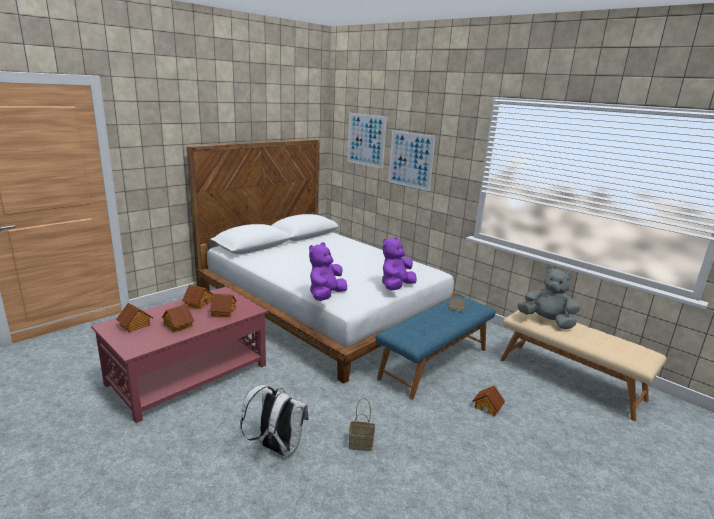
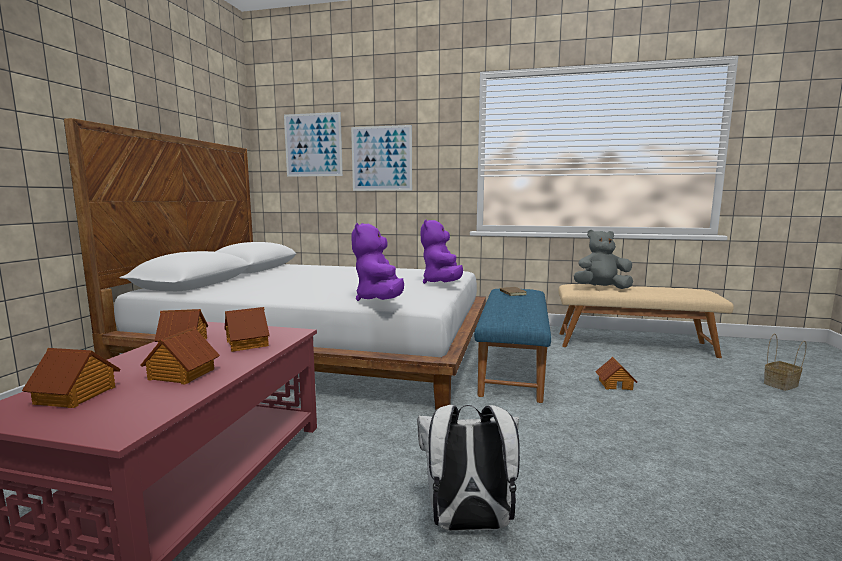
camera: 30 degrees left, 10 degrees down
basket [349,398,375,451] -> basket moved to [764,334,806,391]

